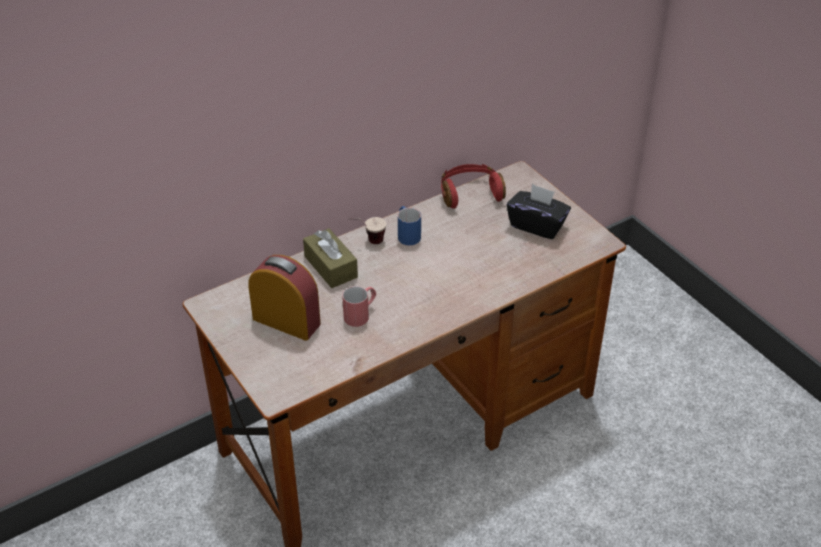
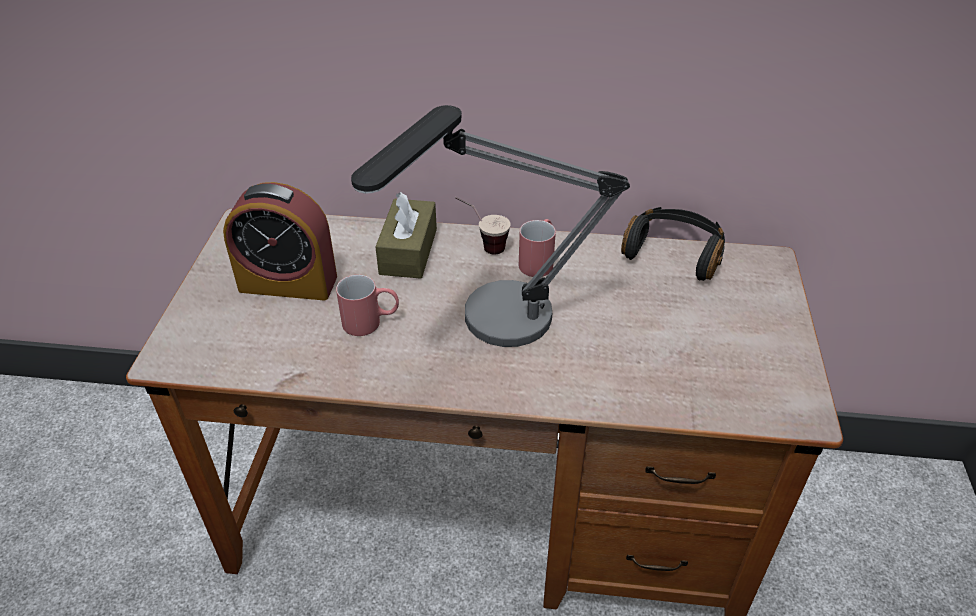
camera: 40 degrees right, 0 degrees up
alarm clock [248,255,321,341] -> alarm clock turned 120 degrees clockwise [223,182,337,301]
blue mug [398,206,421,245] -> red mug [519,219,556,277]
red headphones [441,164,506,209] -> black headphones [621,207,725,281]
black tissue box [507,184,571,239] -> none
none -> table lamp [351,105,630,347]

